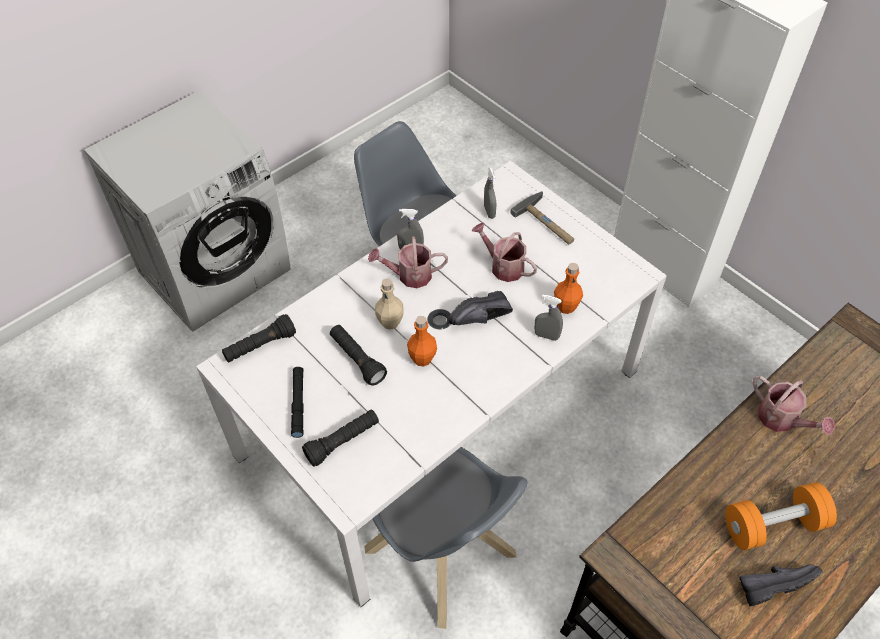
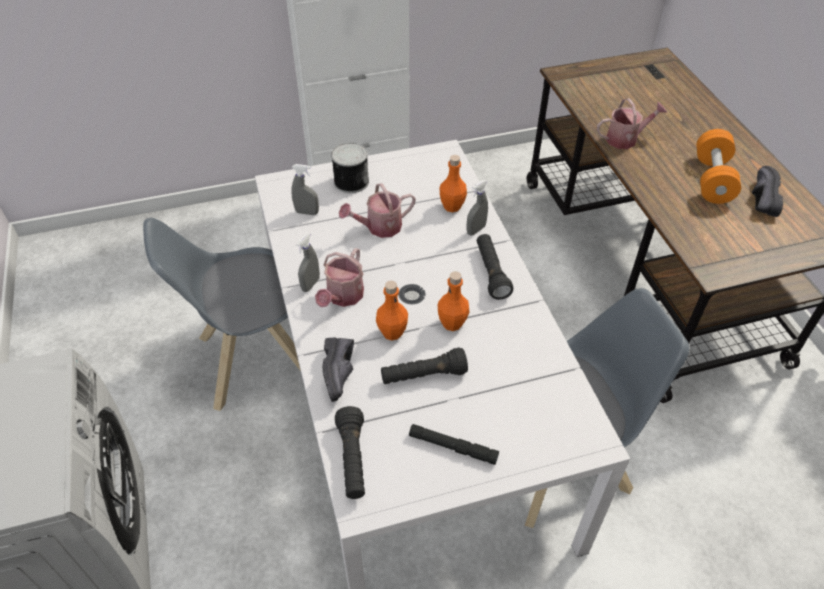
camera: 65 degrees left, 5 degrees down
black flashlight [302,410,379,467] -> black flashlight moved to [477,234,513,300]
beige bottle [375,279,404,330] -> orange bottle [376,280,408,341]
black shoe [449,291,513,325] -> black shoe moved to [322,338,354,402]
hammer [510,191,574,244] -> can [331,142,369,193]

